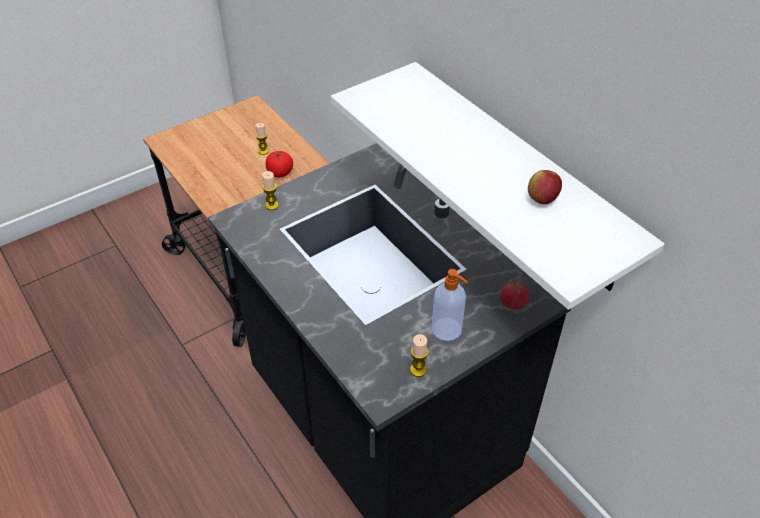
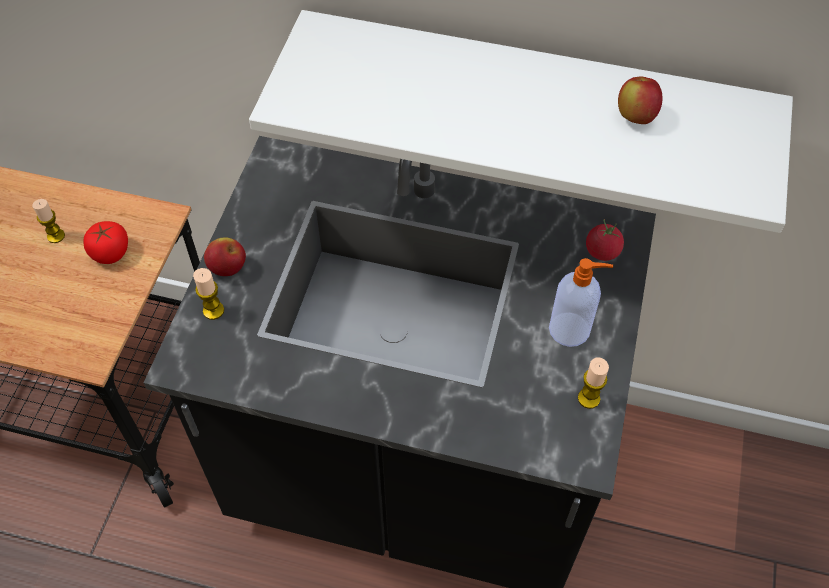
camera: 40 degrees left, 10 degrees up
none -> apple [204,237,246,276]

